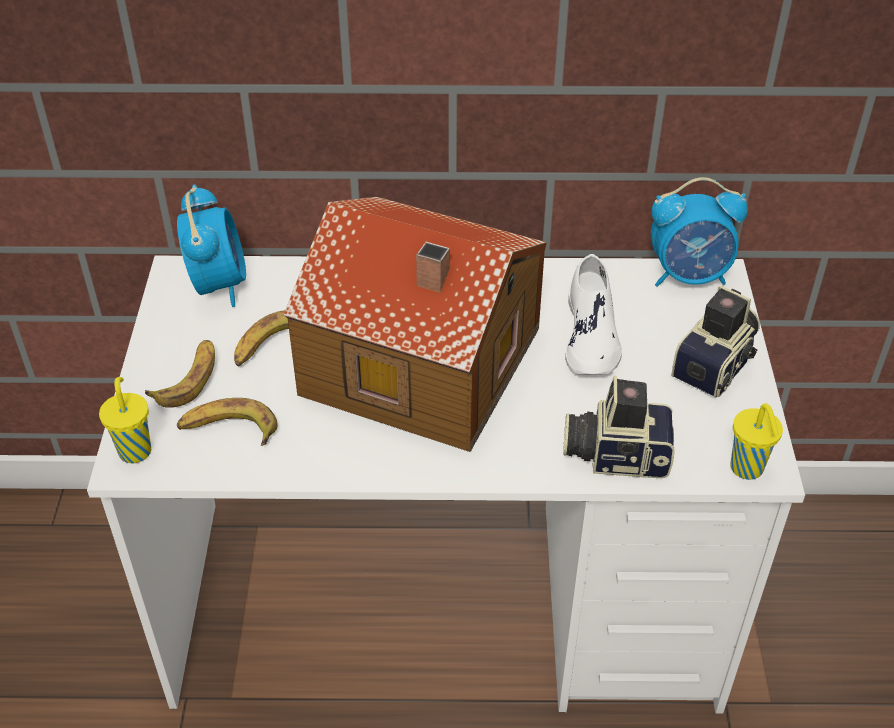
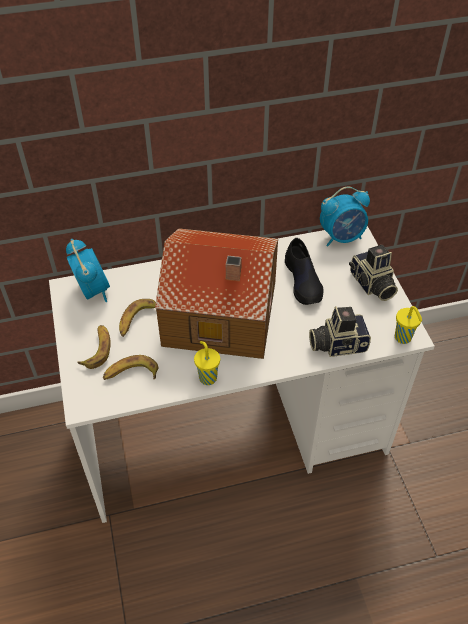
camera: 15 degrees left, 5 degrees up
yellow cup [99,377,151,463] -> yellow cup moved to [194,341,220,385]
white shoe [565,254,622,375] -> black shoe [285,238,323,305]
camera [671,285,760,398] -> camera turned 135 degrees clockwise [349,245,398,301]

